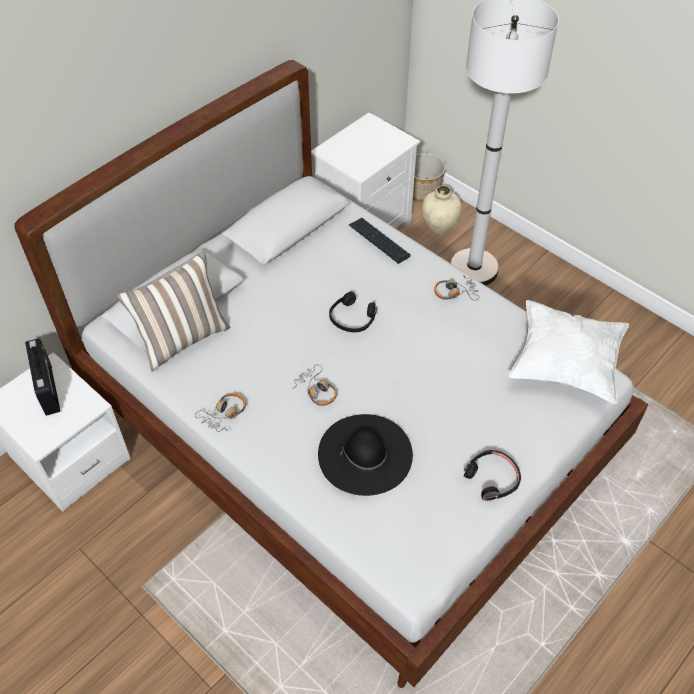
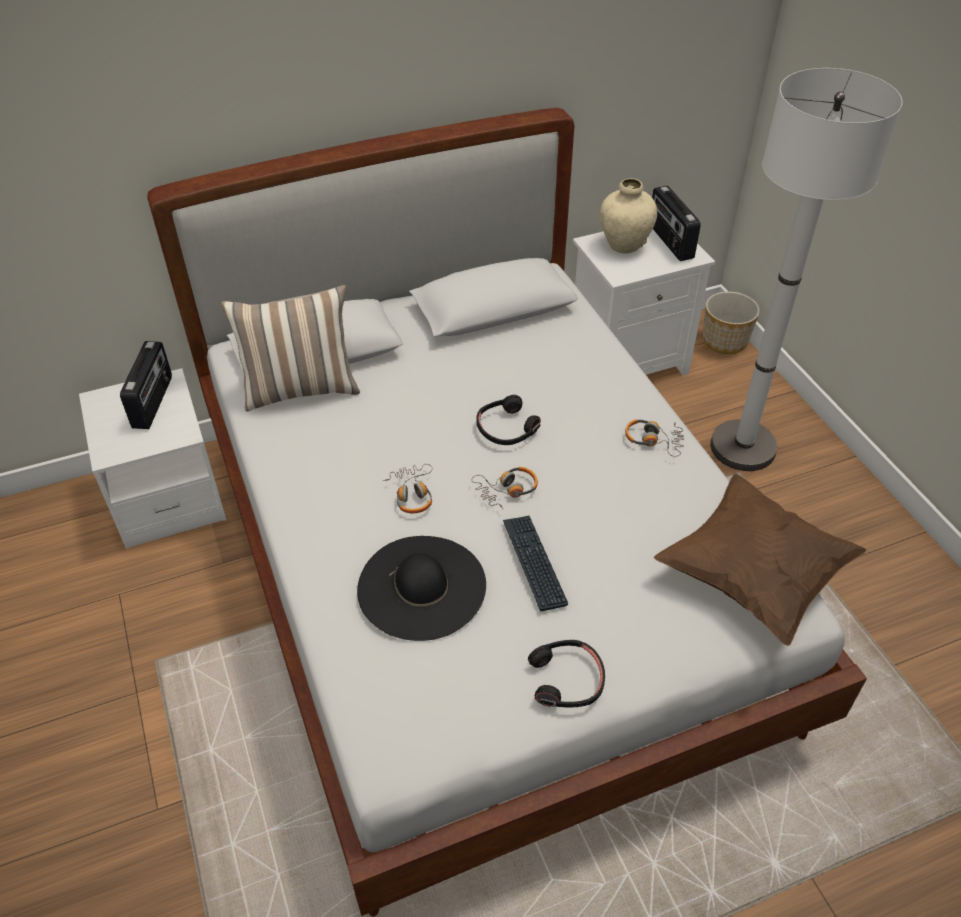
camera: 25 degrees right, 5 degrees down
headphones [195,393,246,432] -> headphones moved to [472,467,538,509]
keyboard [349,218,411,264] -> keyboard moved to [503,516,568,611]
beige vase [421,185,462,234] -> beige vase moved to [600,178,657,253]
white pillow [508,300,629,404] -> brown pillow [654,474,866,646]
none -> radio [652,186,701,261]

